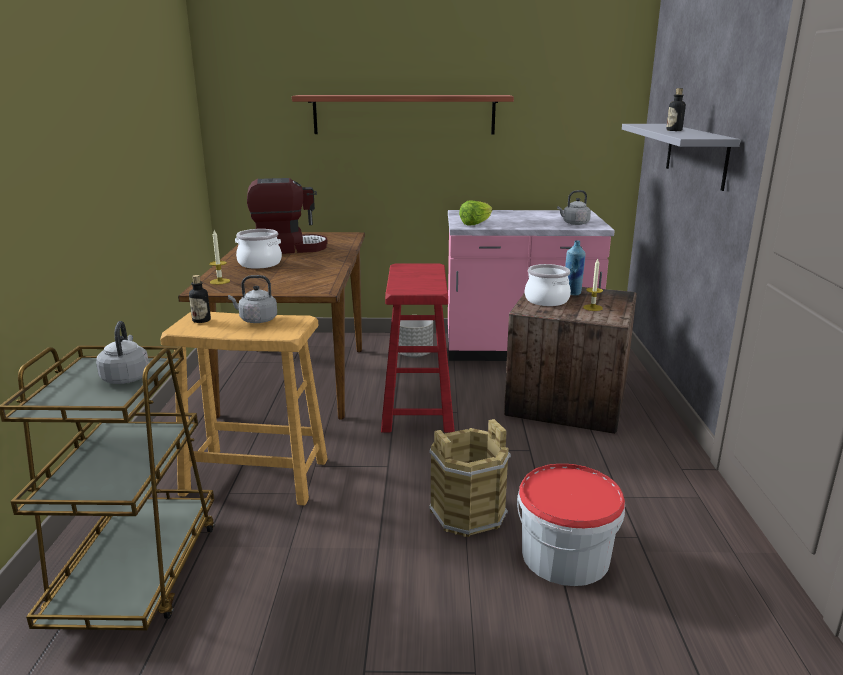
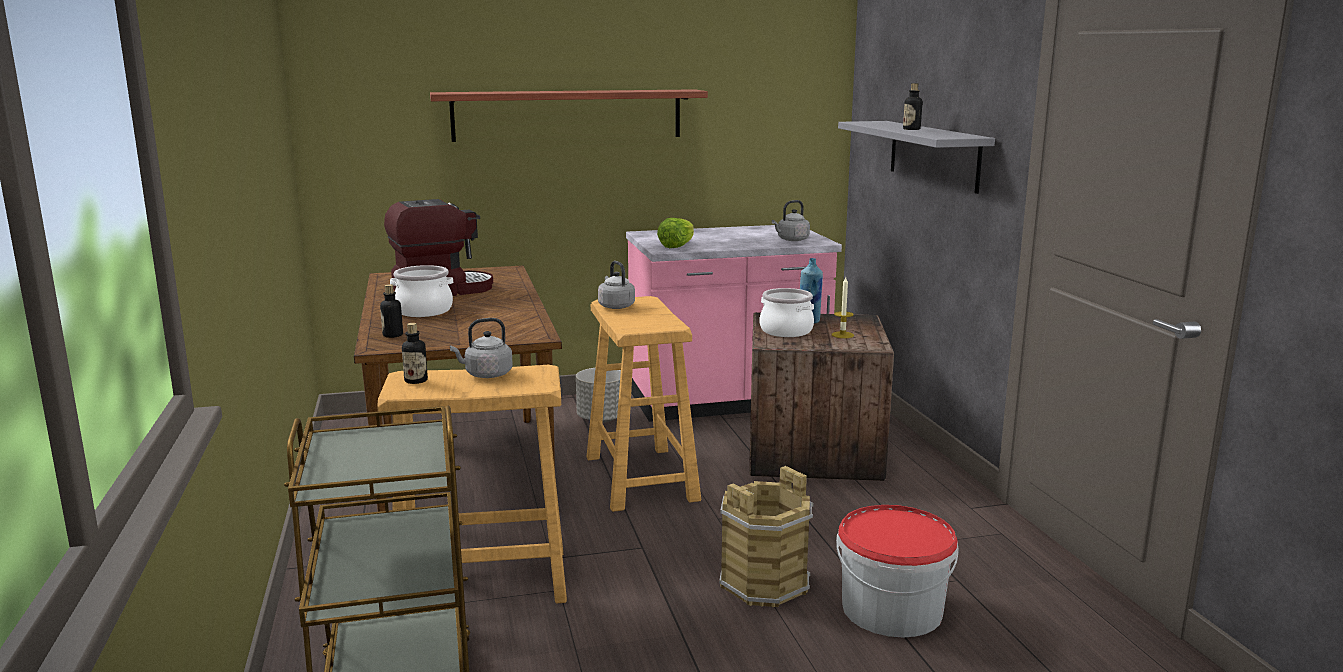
camera: 15 degrees left, 5 degrees down
grey kettle [96,321,149,384] -> grey kettle moved to [598,261,635,309]
candle [209,230,230,285] -> bottle [380,284,403,338]
red stool [381,263,455,433] -> beige stool [586,296,701,512]

